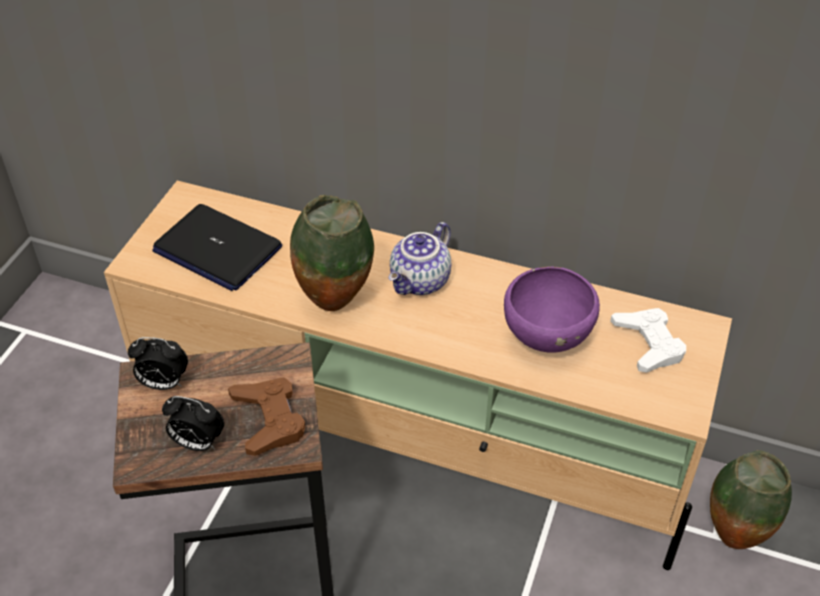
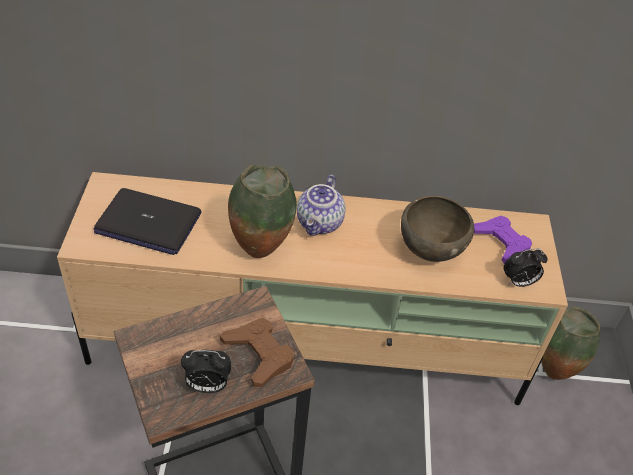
camera: 20 degrees left, 0 degrees up
alarm clock [128,337,188,390] -> alarm clock moved to [503,249,548,287]
purple bowl [504,266,600,353] -> brown bowl [401,196,474,262]
white game controller [610,308,686,373] -> purple game controller [474,215,532,264]

